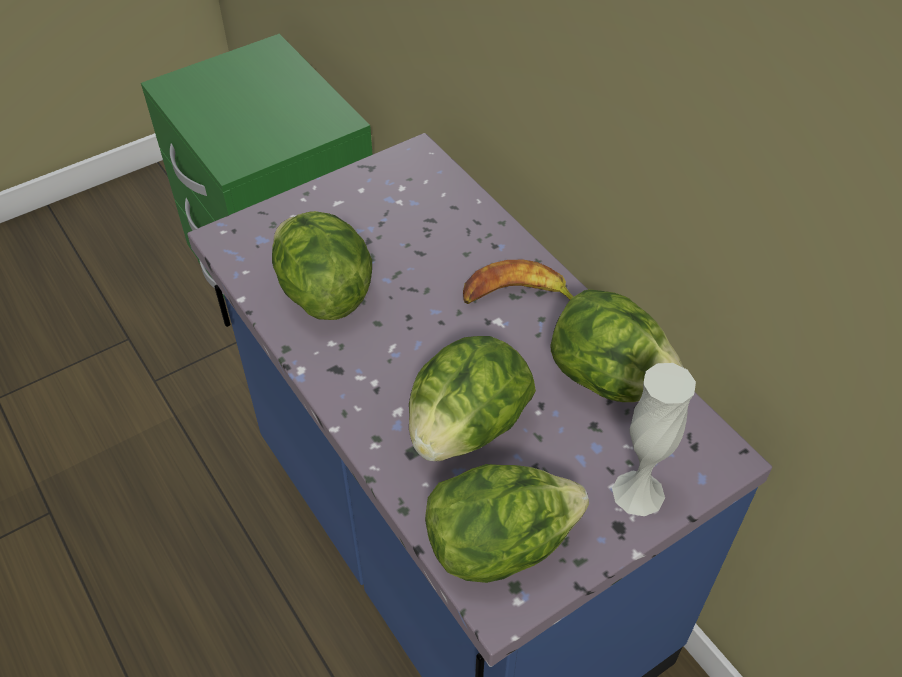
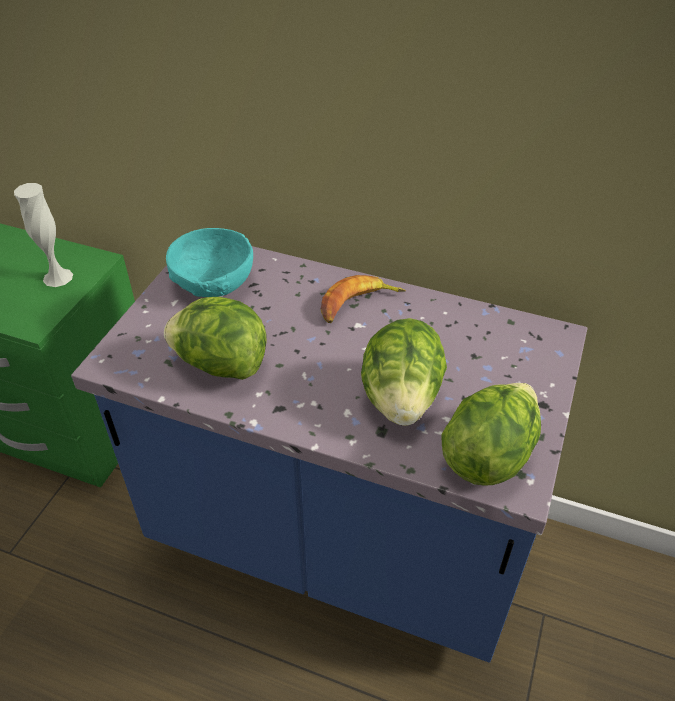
camera: 35 degrees left, 5 degrees down
lettuce [551,289,683,402] -> none
white vase [612,363,696,516] -> white vase moved to [14,183,73,287]
none -> turquoise bowl [166,228,253,297]

